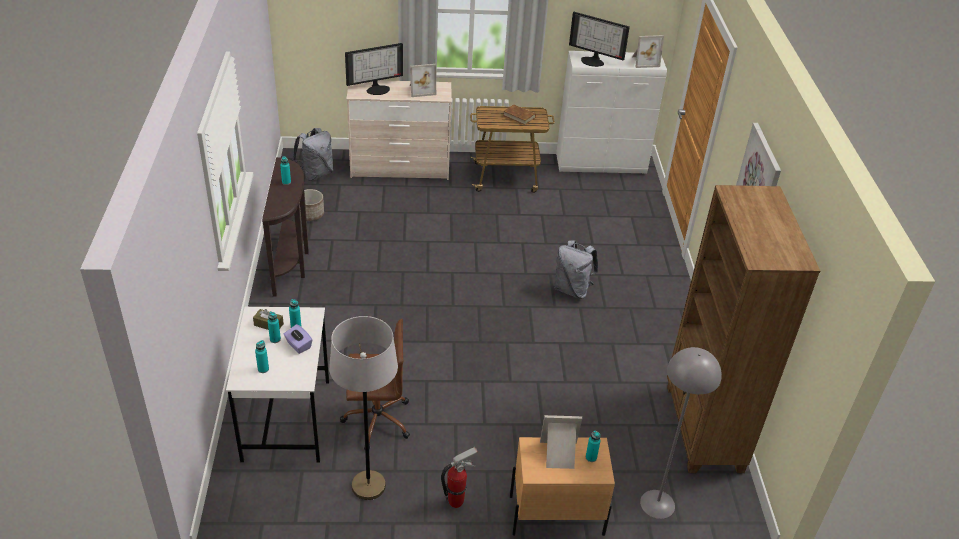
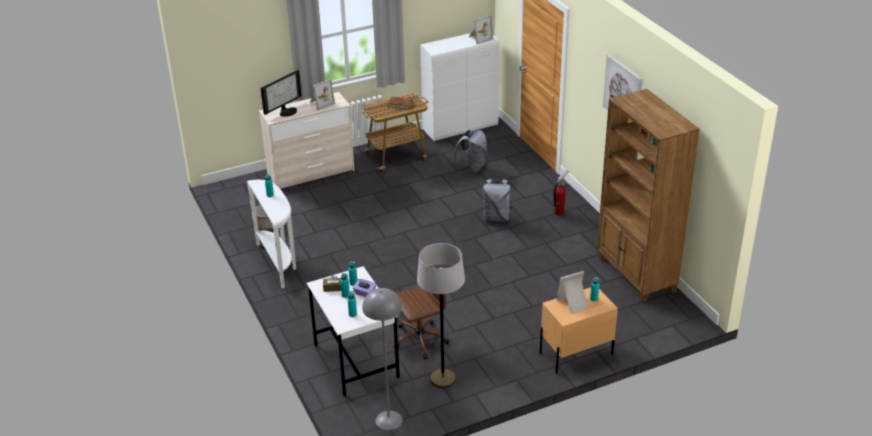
camera: 20 degrees left, 5 degrees down
brown console table [262,157,309,297] -> white console table [247,180,296,289]
grey backpack [292,128,333,181] -> grey backpack moved to [453,129,487,174]
fire extinguisher [441,447,478,508] -> fire extinguisher moved to [553,170,569,215]
monitor [569,12,630,67] -> none
grey floor lamp [640,347,722,519] -> grey floor lamp moved to [362,288,402,430]

